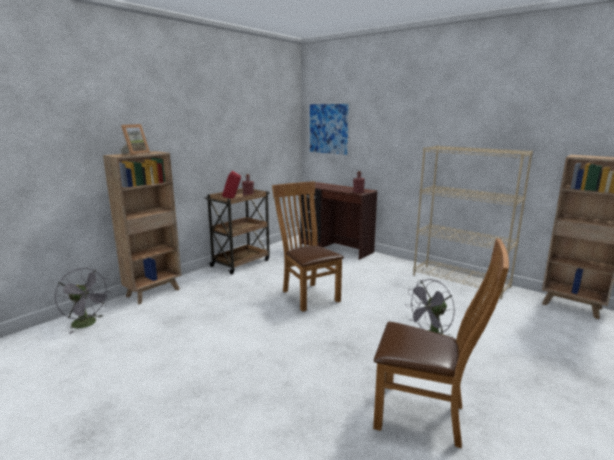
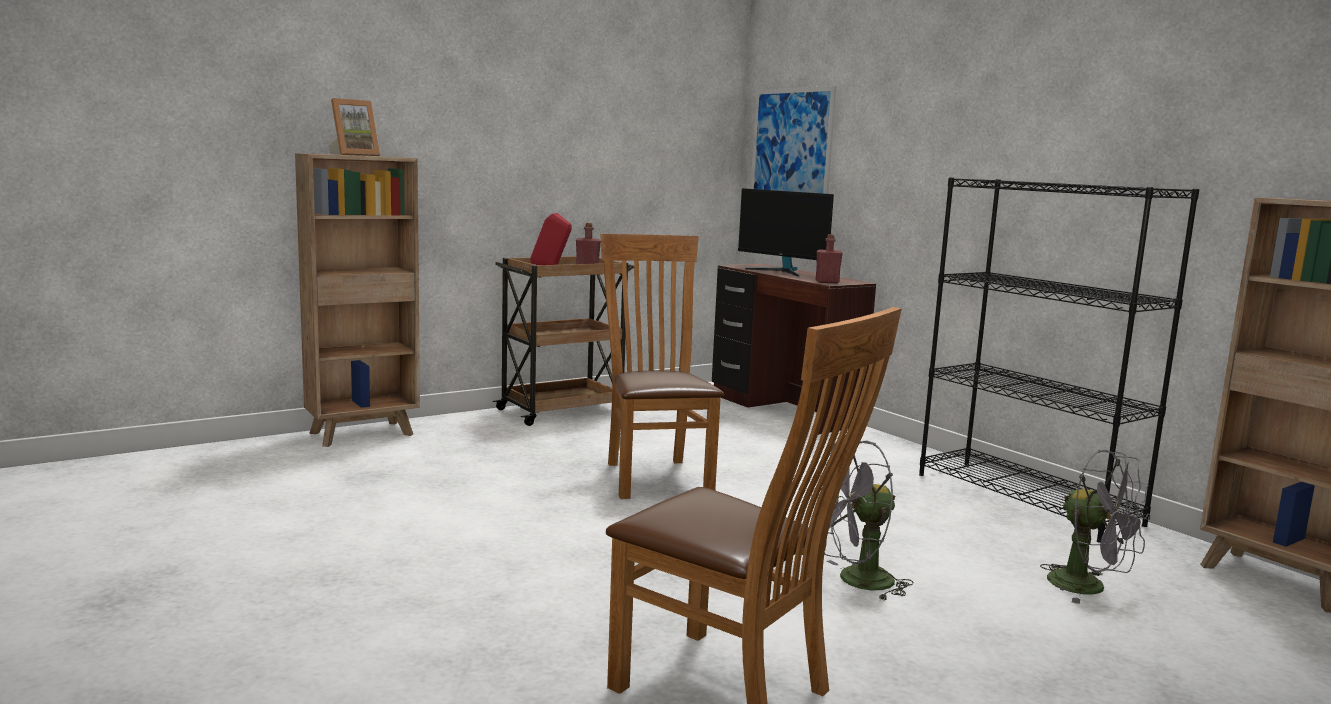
camera: 15 degrees right, 5 degrees down
grey fan [55,268,111,334] -> grey fan moved to [1040,449,1150,604]
beige bookcase [413,145,533,299] -> black bookcase [919,177,1199,543]
none -> monitor [738,188,834,276]

